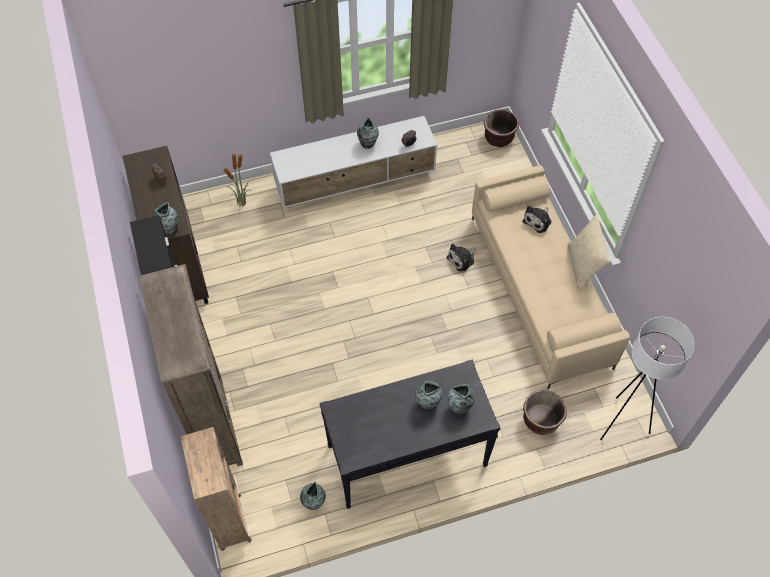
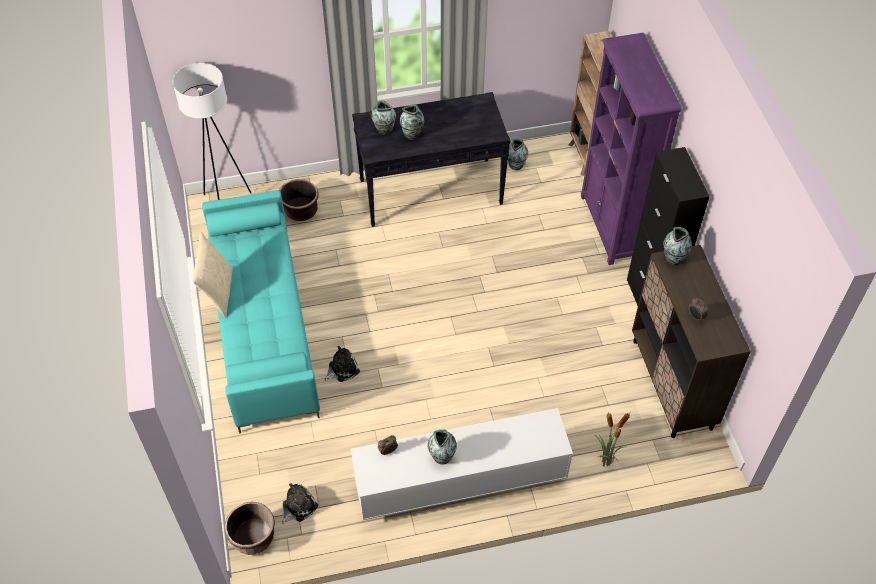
camera: 175 degrees left, 5 degrees down
brown bookcase [139,264,243,466] -> purple bookcase [581,33,682,265]
beige sofa [472,165,630,389] -> turquoise sofa [202,190,320,434]
plush toy [522,206,552,233] -> plush toy moved to [282,483,318,524]

